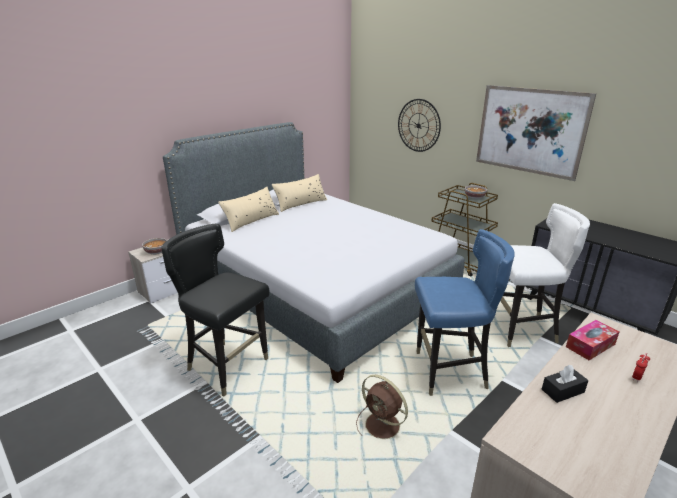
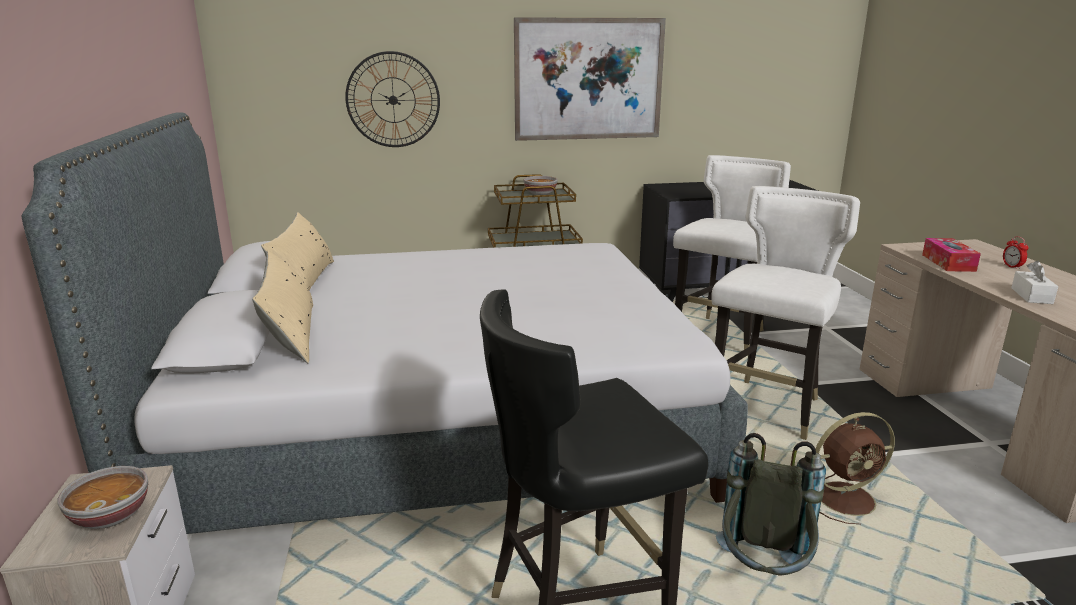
camera: 55 degrees left, 5 degrees down
blue chair [415,229,515,396] -> white chair [712,186,860,440]
black tissue box [542,365,588,403] -> white tissue box [1011,261,1058,304]
none -> grey backpack [716,433,826,576]

